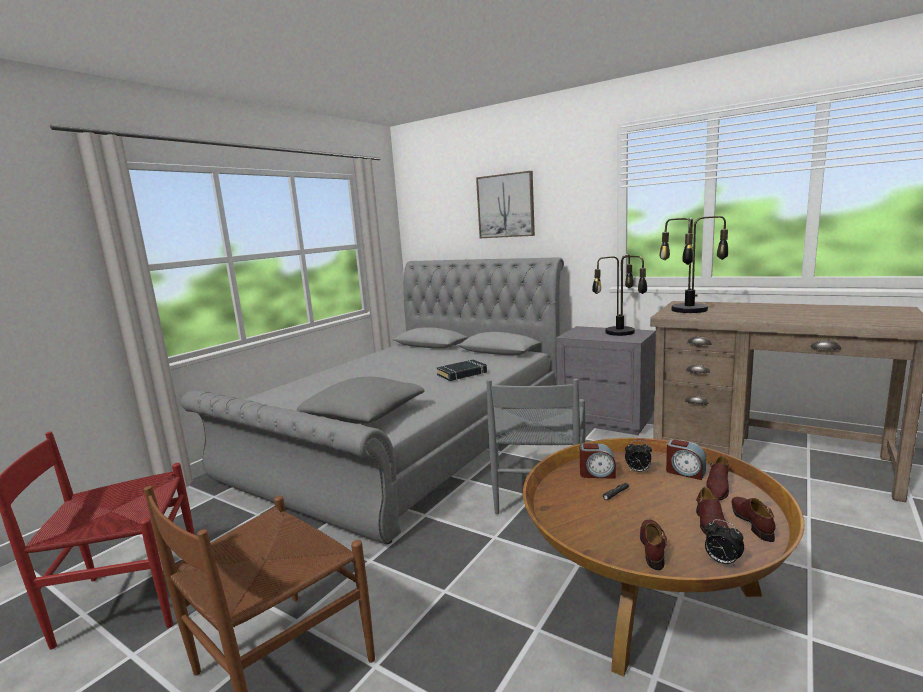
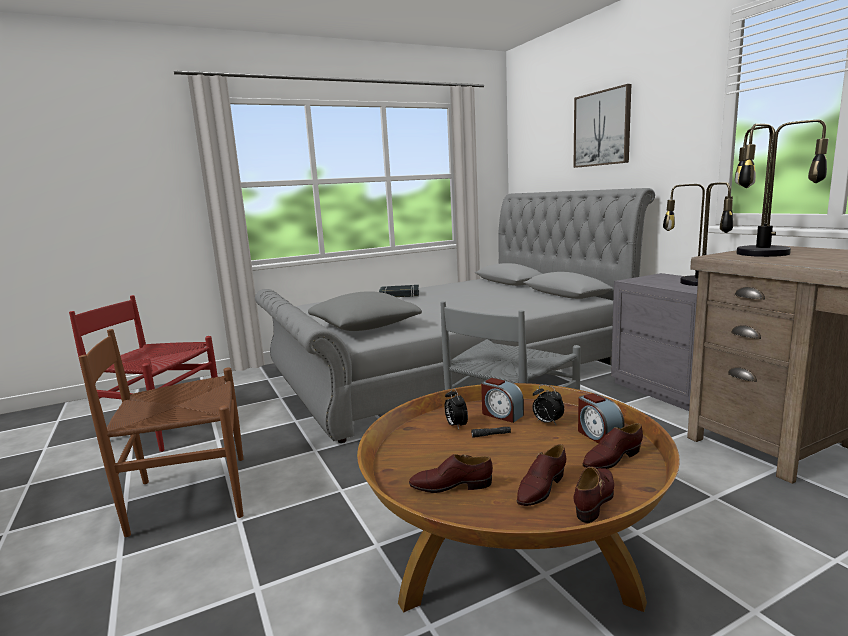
camera: 30 degrees right, 0 degrees up
black book [437,360,487,381] -> black book moved to [379,285,419,297]
brown shoe [640,519,667,570] -> brown shoe turned 135 degrees counterclockwise [409,454,493,493]
alarm clock [704,519,744,567] -> alarm clock moved to [444,387,468,429]

